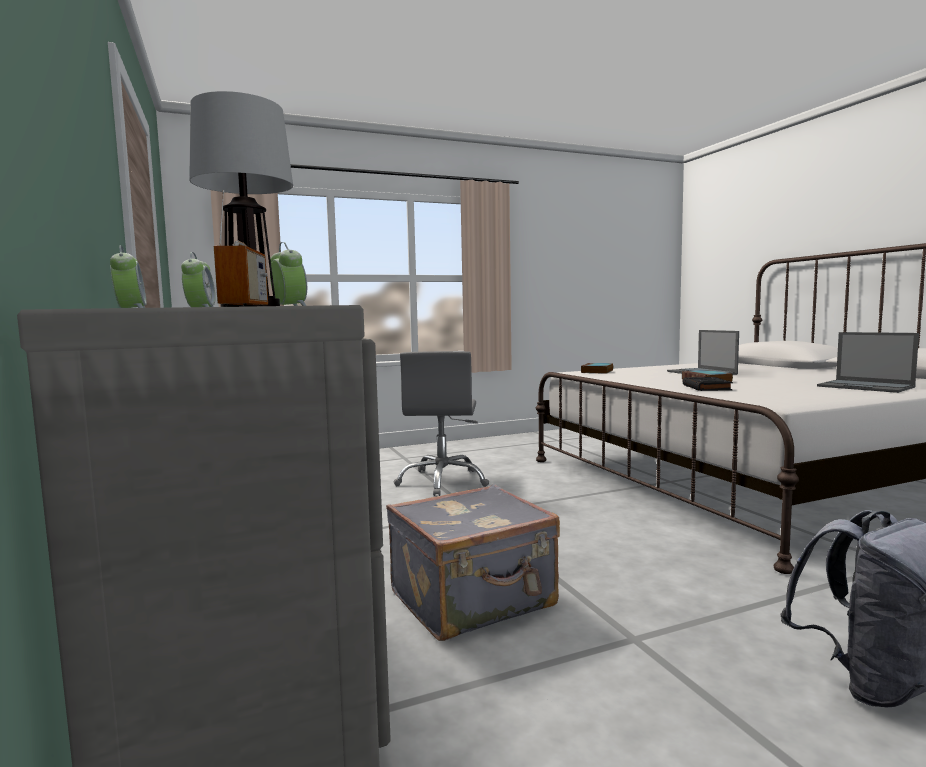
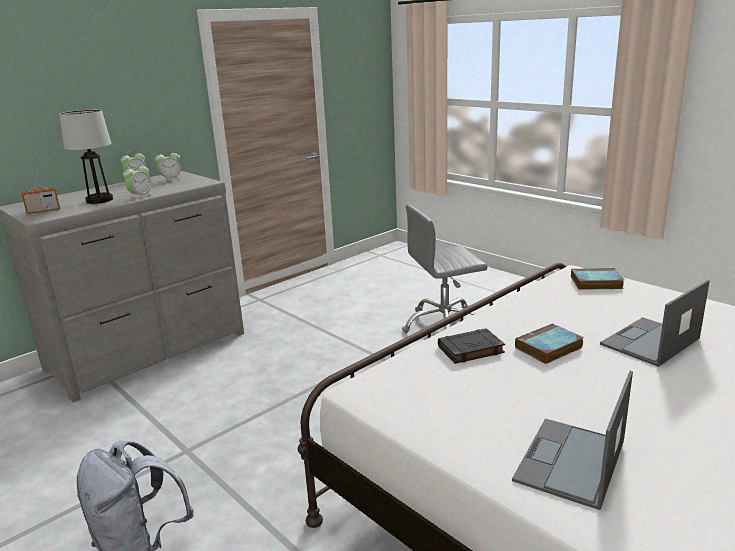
camera: 70 degrees right, 15 degrees up
grey suitcase [386,484,560,641] -> none

